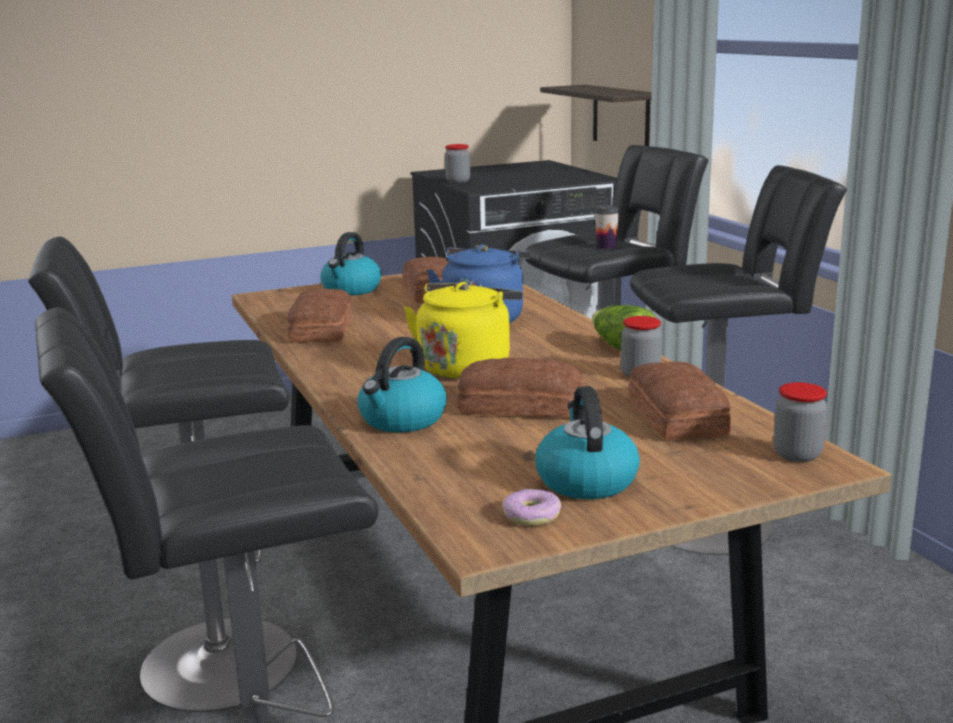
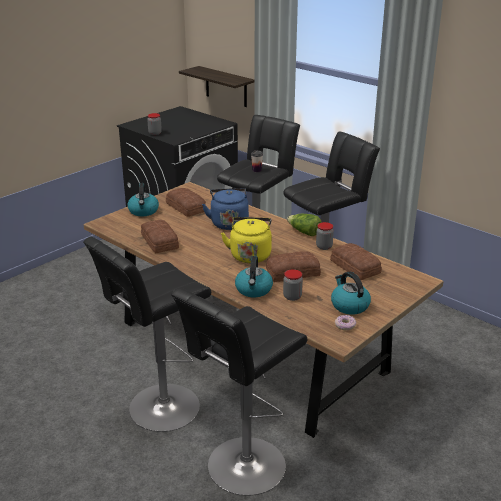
camera: 25 degrees left, 10 degrees up
jar [774,382,828,462] -> jar moved to [283,269,303,301]

